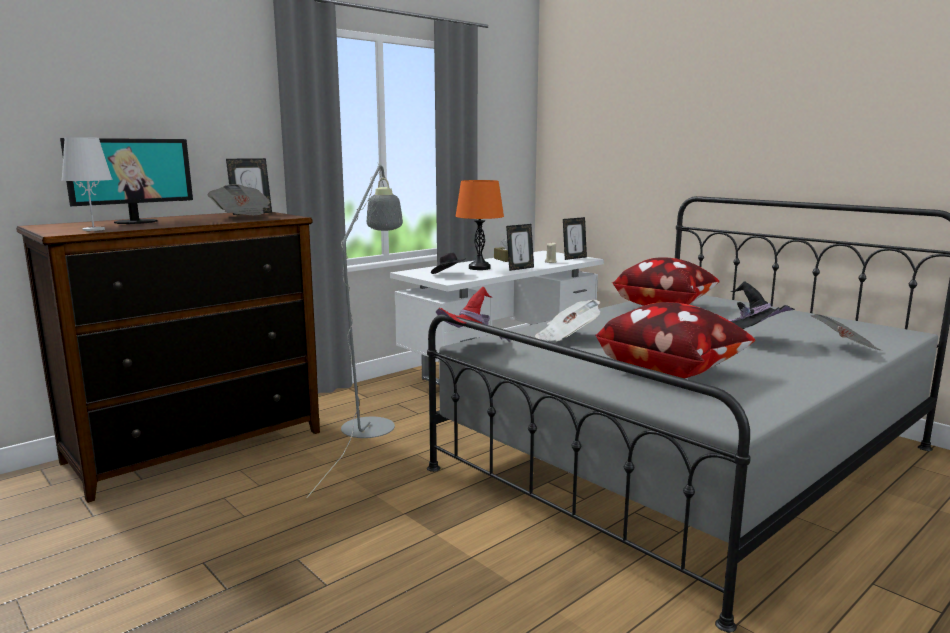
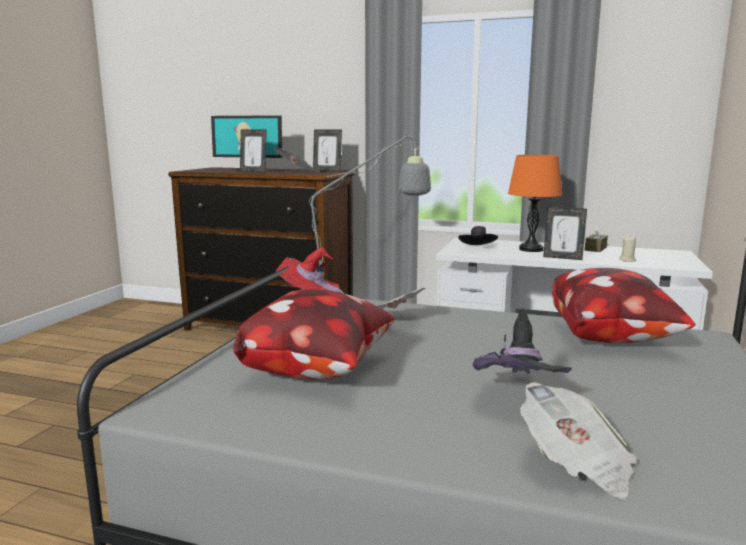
camera: 60 degrees right, 0 degrees up
white table lamp [61,137,113,231] -> none
picture frame [563,217,587,260] -> picture frame moved to [240,129,267,173]

